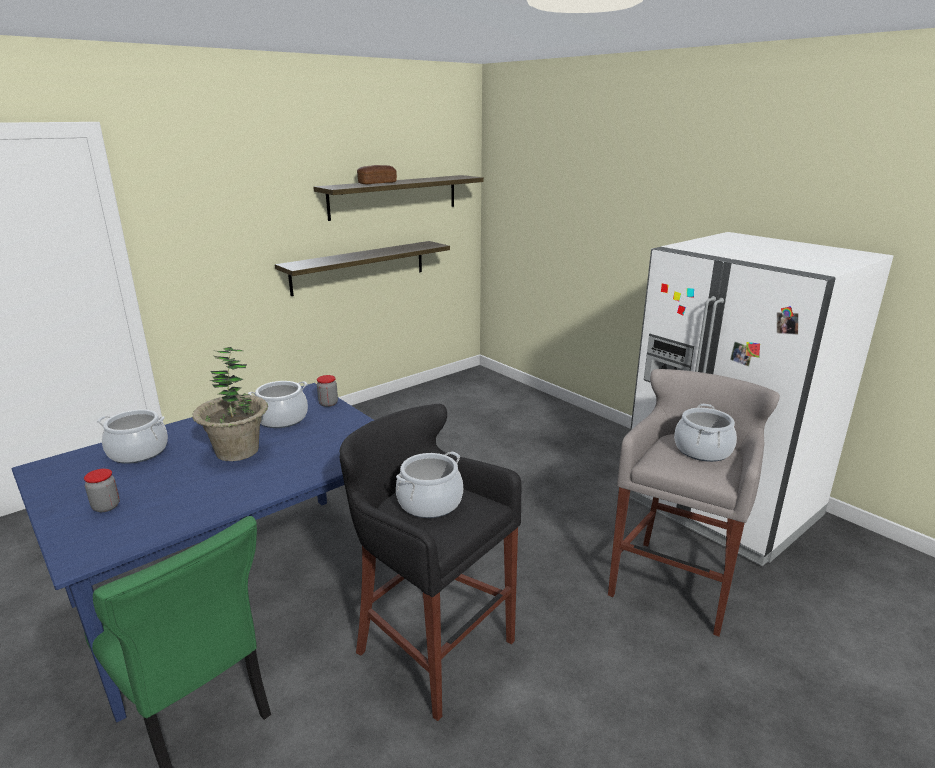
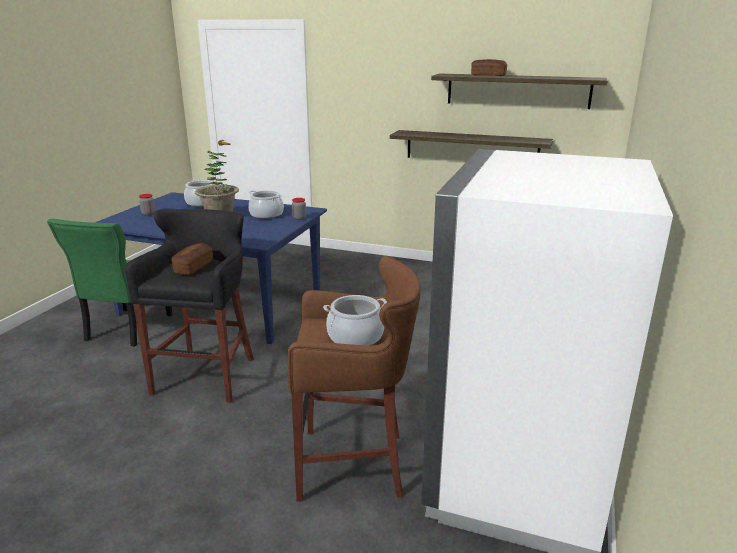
camera: 60 degrees right, 0 degrees up
cooking pot [396,451,463,518] -> bread [171,243,213,275]
grey stool [608,369,780,637] -> brown stool [287,256,421,502]

